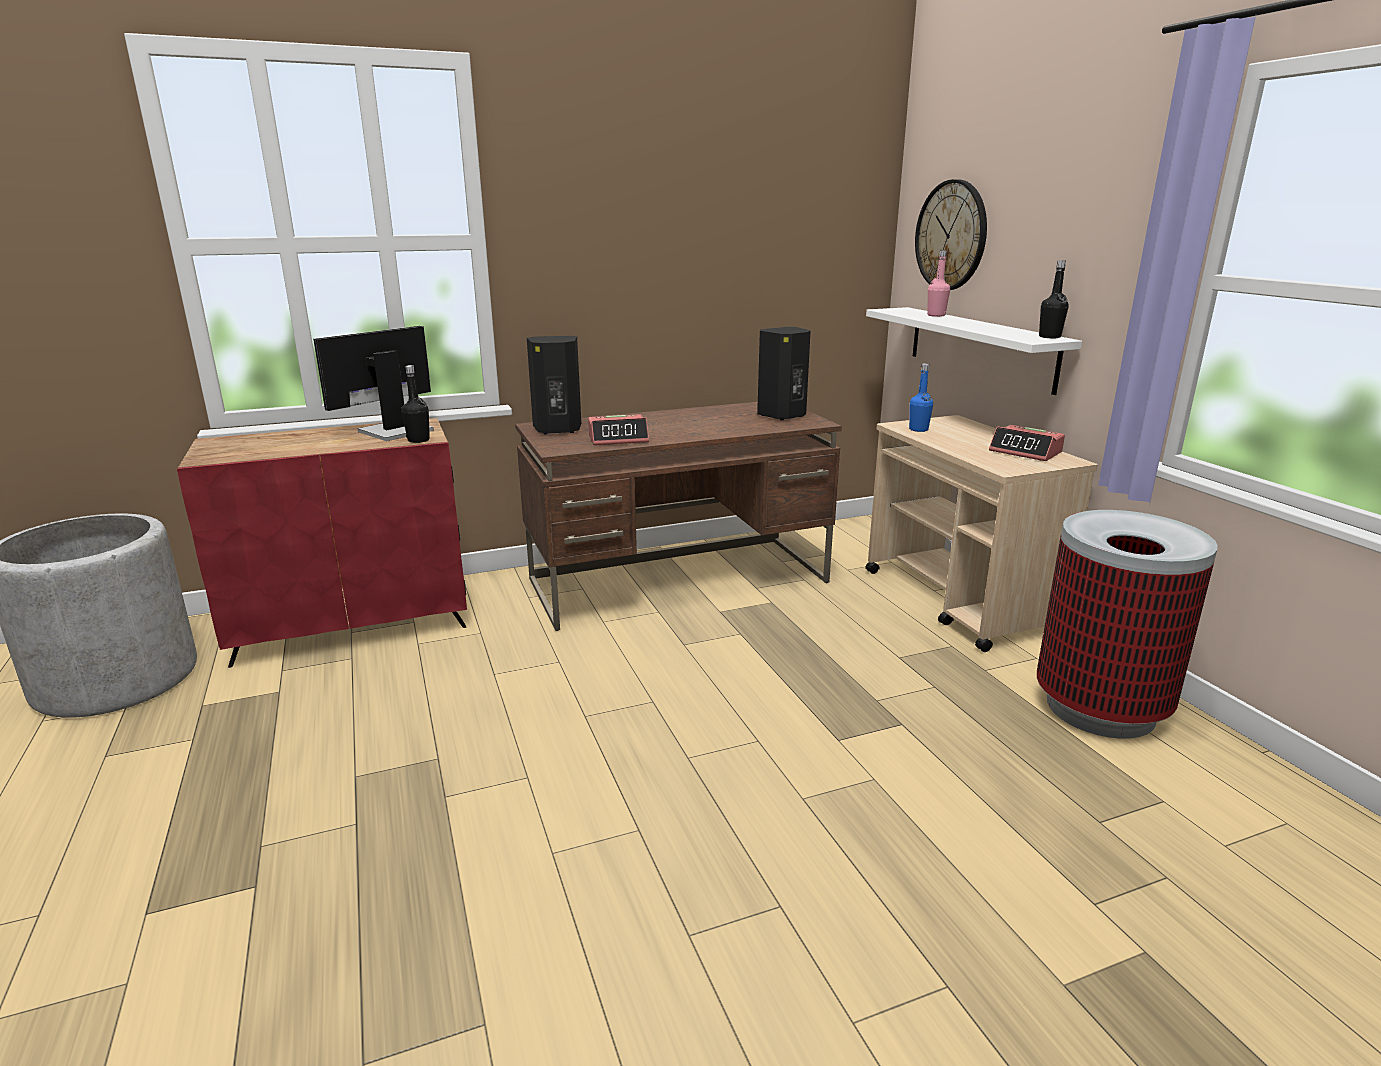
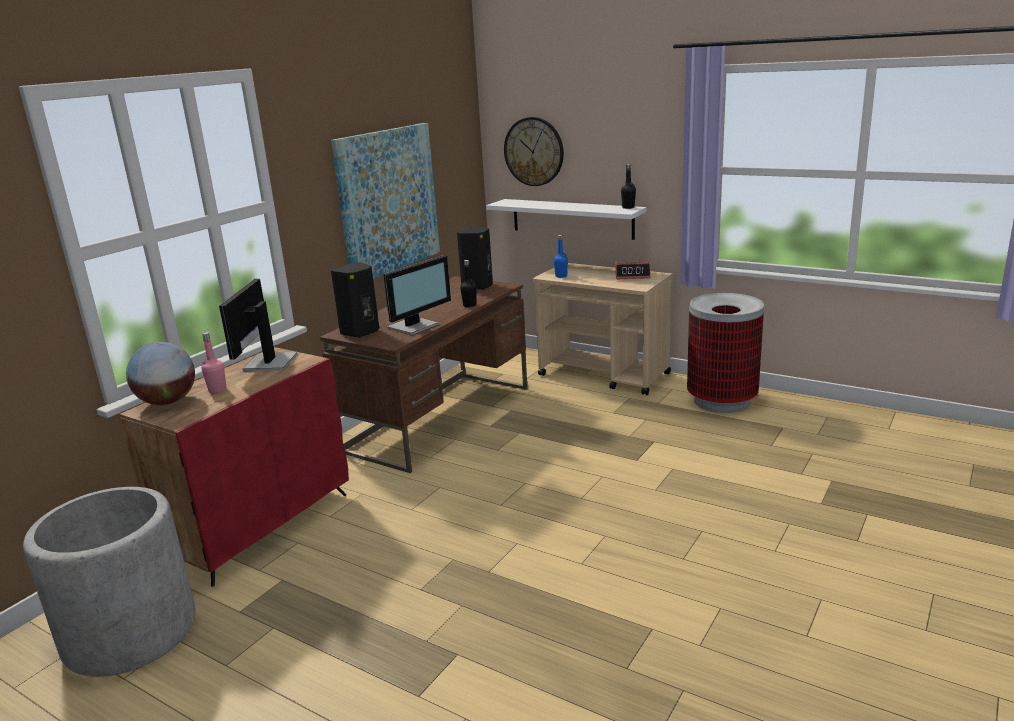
camera: 35 degrees left, 0 degrees up
black bottle [401,365,430,443] -> black bottle moved to [460,260,477,307]
alarm clock [588,414,649,445] -> monitor [384,255,451,335]
pink bottle [927,250,950,317] -> pink bottle moved to [201,332,226,393]
none -> globe [126,342,195,405]
none -> picture [331,123,440,279]

